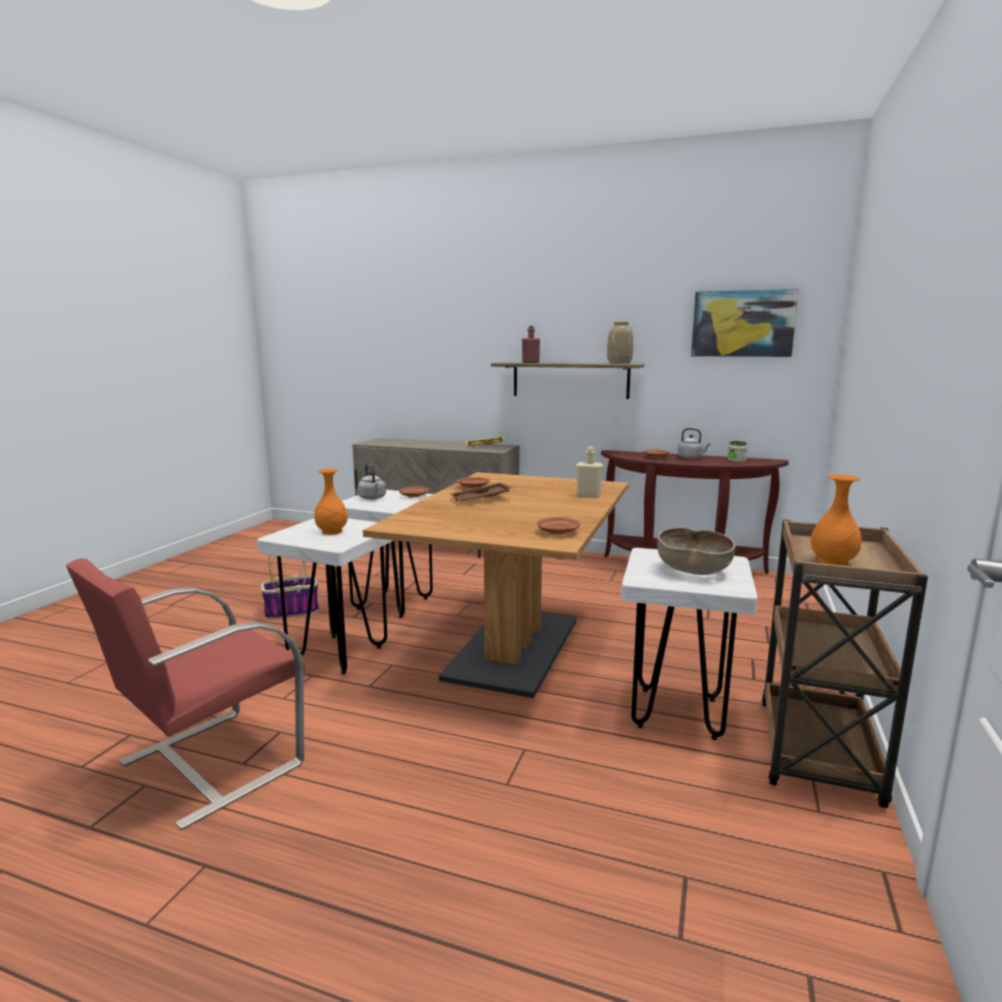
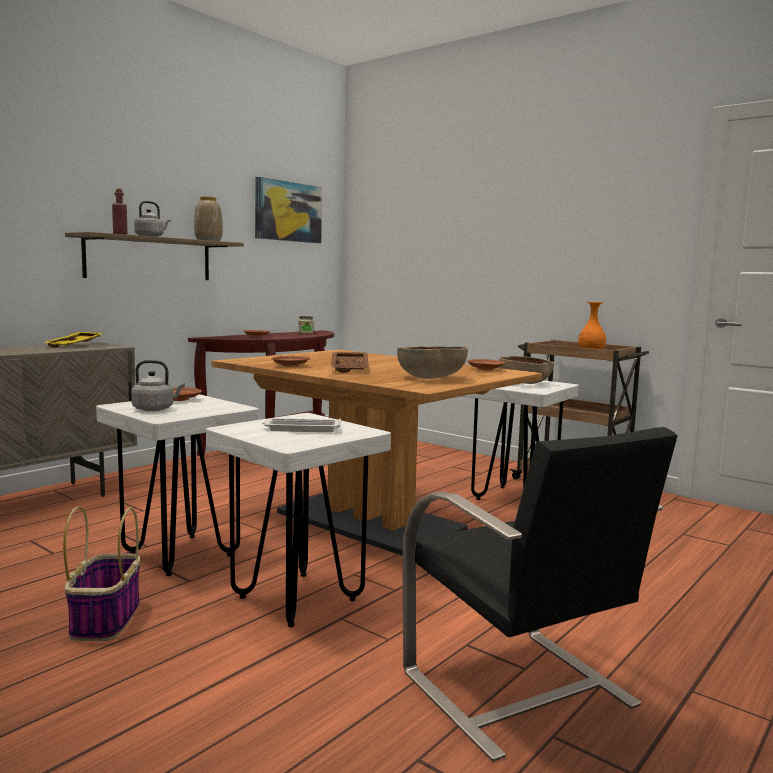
camera: 70 degrees left, 5 degrees down
red chair [66,558,305,830] -> black chair [402,427,678,761]
orange vase [314,469,348,535] -> white tray [262,418,341,432]
beige bottle [576,447,603,498] -> none
grey kettle [678,428,711,459] -> grey kettle moved to [134,201,171,237]
none -> brown bowl [397,346,468,379]

